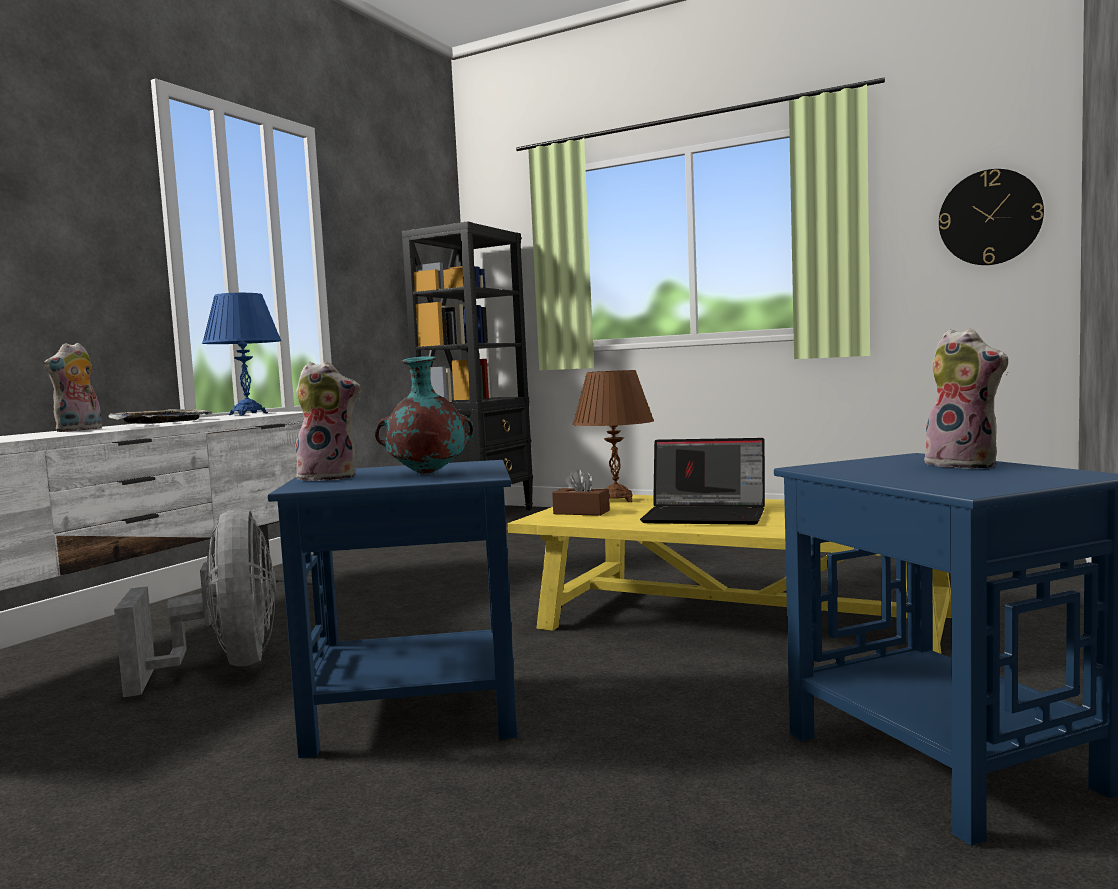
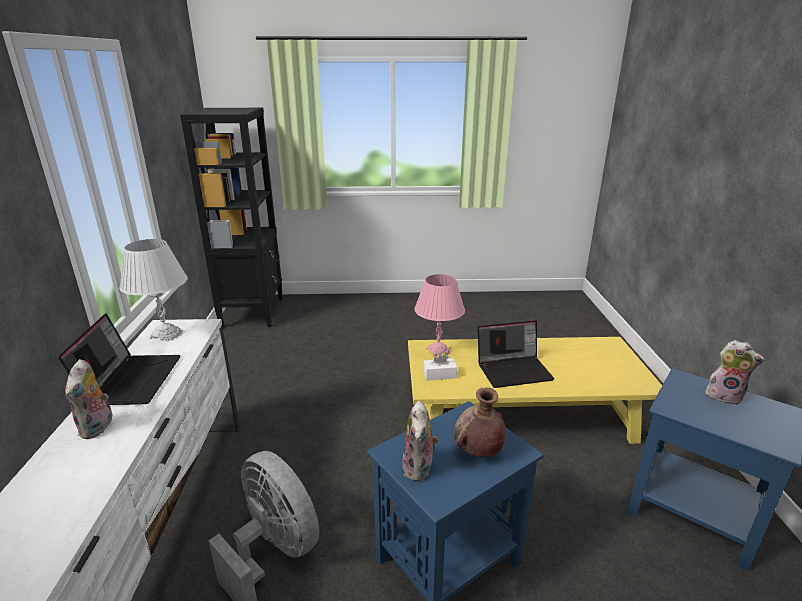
camera: 30 degrees left, 20 degrees up
tray [109,409,212,424] -> laptop [58,313,181,405]
blue table lamp [202,293,282,415] -> white table lamp [119,239,188,341]
plush toy [293,362,361,481] -> plush toy turned 120 degrees clockwise [402,401,439,481]
turquoise vase [375,356,474,474] -> brown vase [454,387,506,457]
brown tissue box [552,469,610,516] -> white tissue box [424,353,457,381]
brown table lamp [572,370,654,502] -> pink table lamp [414,274,465,358]
wall clock [939,169,1044,265] -> none

